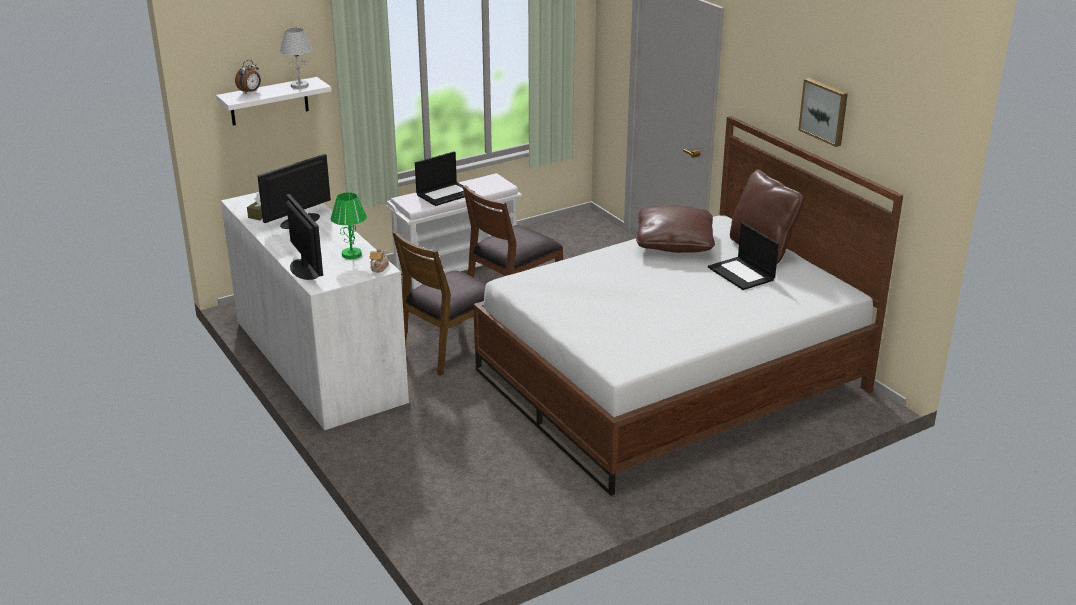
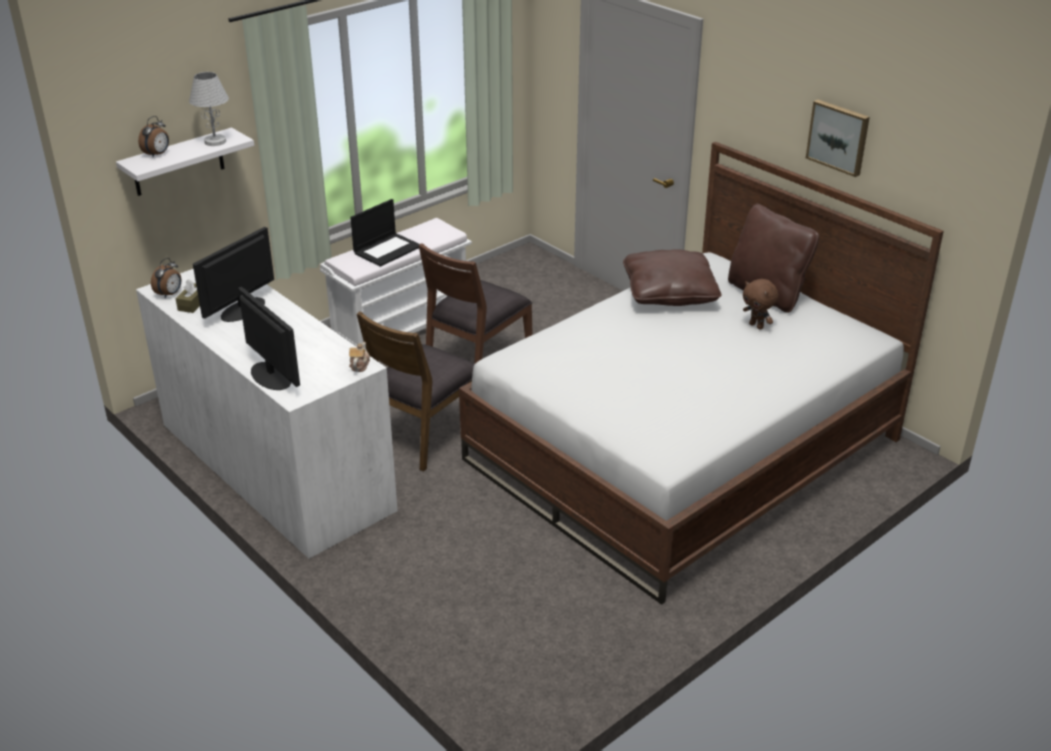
camera: 10 degrees left, 5 degrees up
green table lamp [331,192,367,259] -> none
laptop [708,223,779,290] -> brown plush toy [743,279,779,329]
none -> alarm clock [151,258,182,298]

